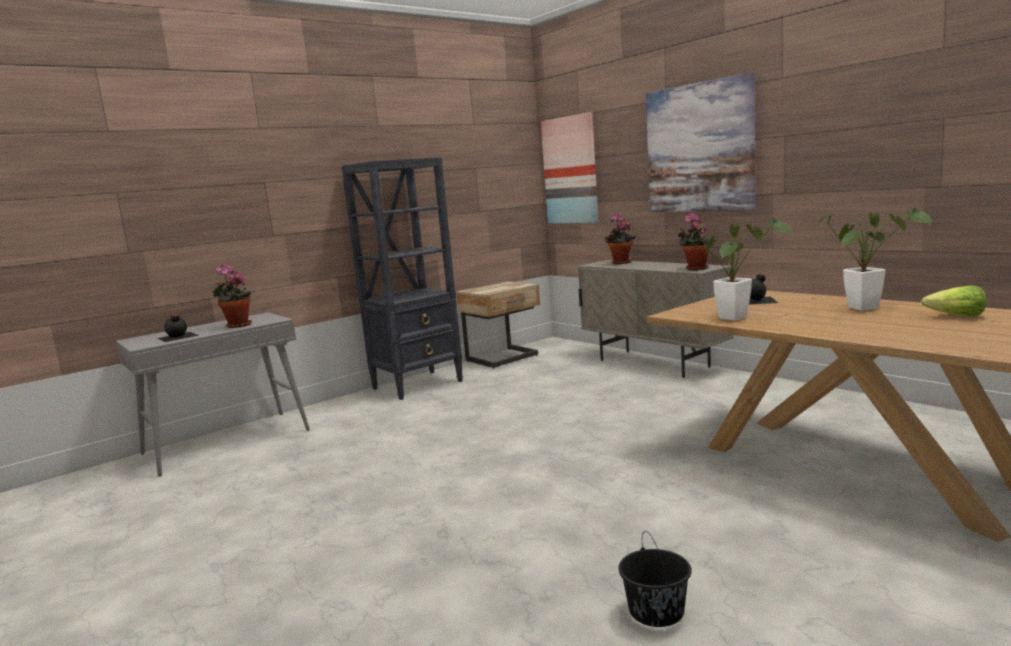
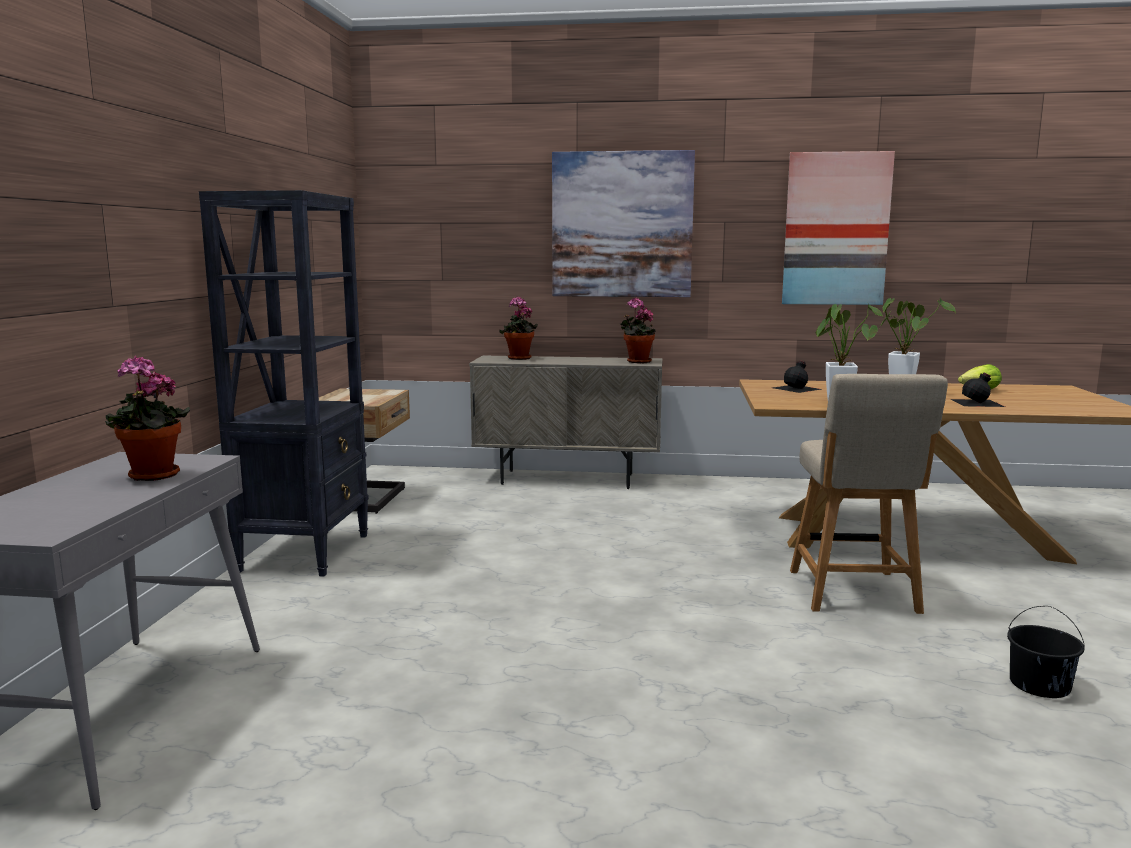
camera: 45 degrees left, 0 degrees up
black bottle [157,313,199,342] -> black bottle moved to [950,372,1005,407]
picture [541,112,598,223] -> picture moved to [782,151,895,305]
none -> beige chair [790,374,948,614]

